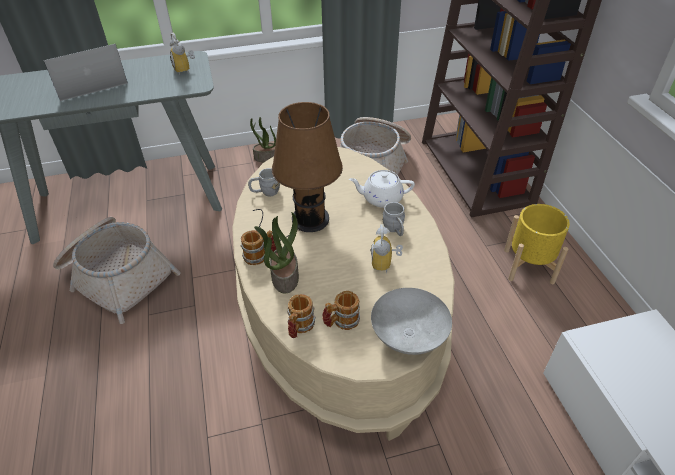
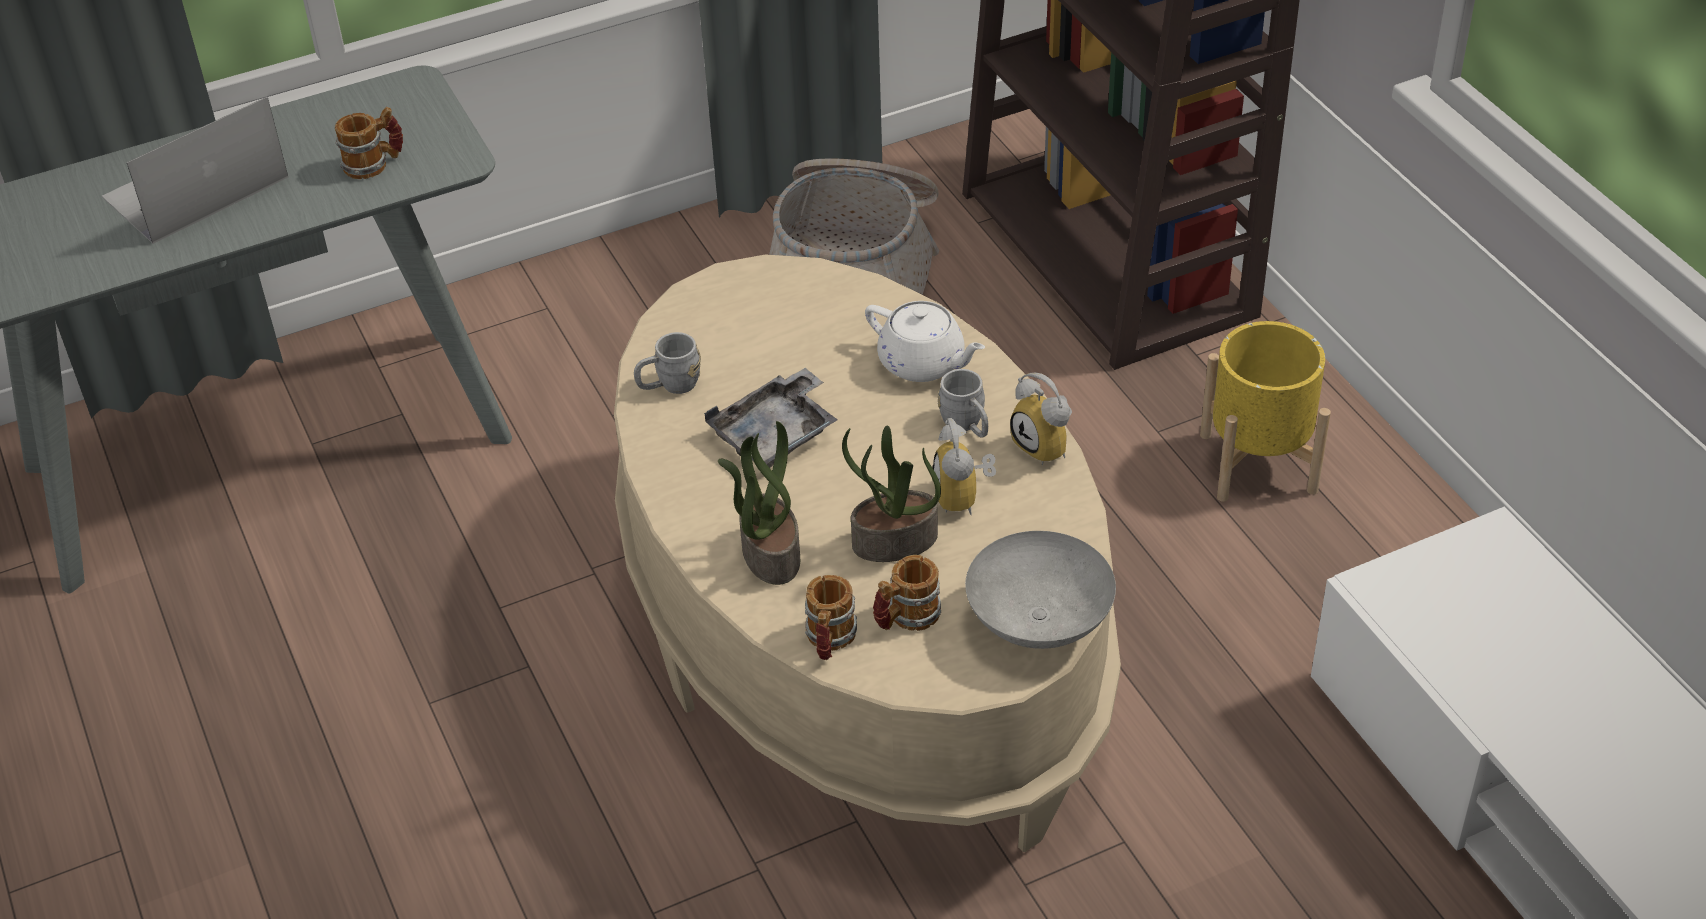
camera: 10 degrees left, 0 degrees up
basket [53,217,181,324] -> none
alarm clock [170,33,195,75] -> alarm clock moved to [1010,373,1072,465]
mug [241,230,276,265] -> mug moved to [335,107,403,179]
potted plant [250,117,276,162] -> potted plant moved to [842,426,941,562]
brown table lamp [253,102,343,241] -> grey tray [704,368,838,468]
white teapot [349,170,415,208] -> white teapot turned 135 degrees counterclockwise [865,301,985,382]

